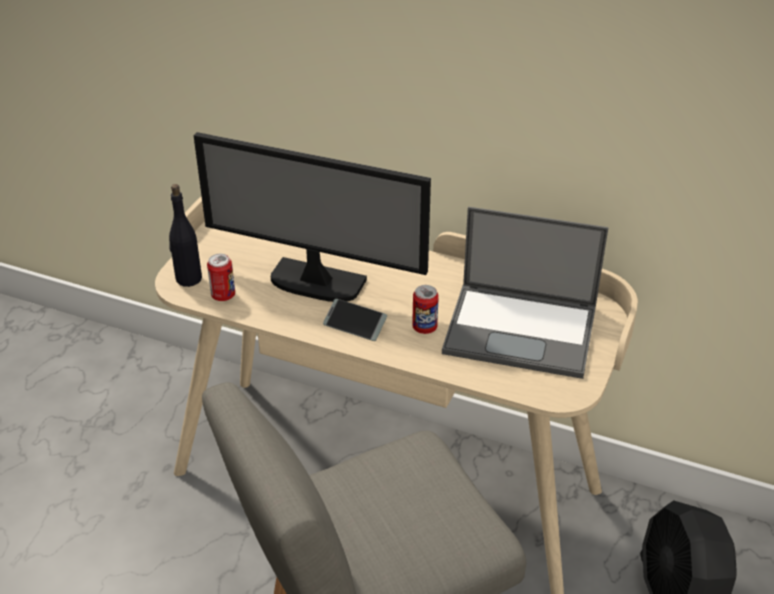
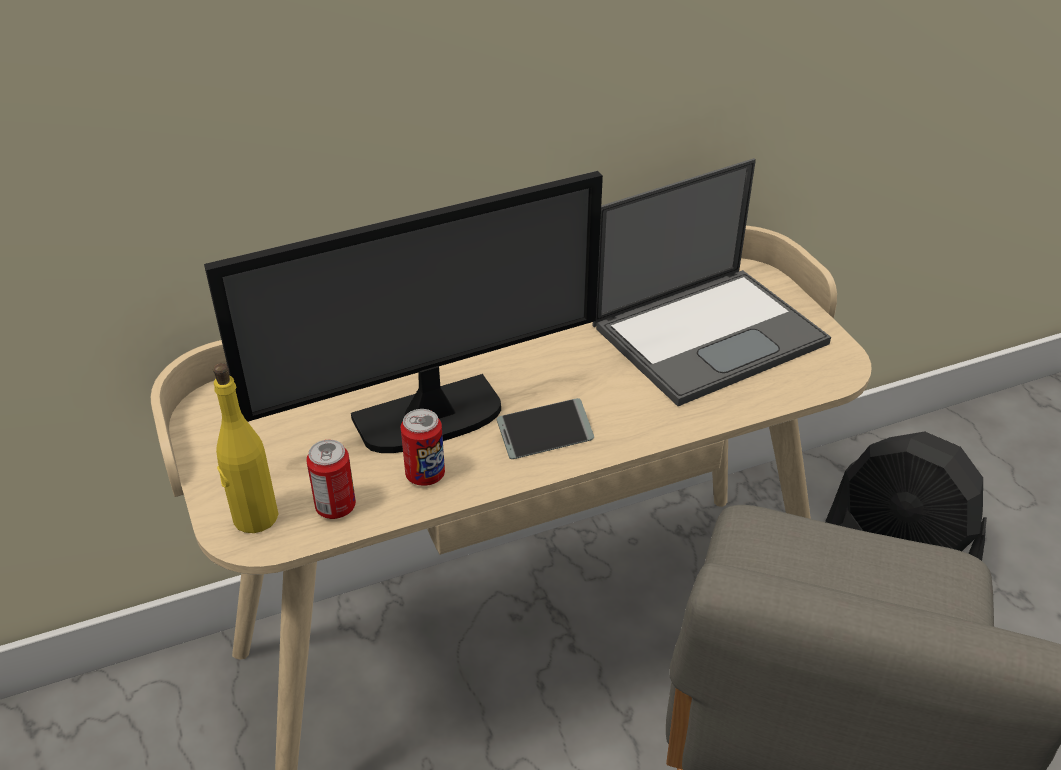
camera: 45 degrees left, 0 degrees up
black bottle [169,184,202,287] -> yellow bottle [213,363,278,533]
can [412,285,439,334] -> can moved to [401,409,445,486]

